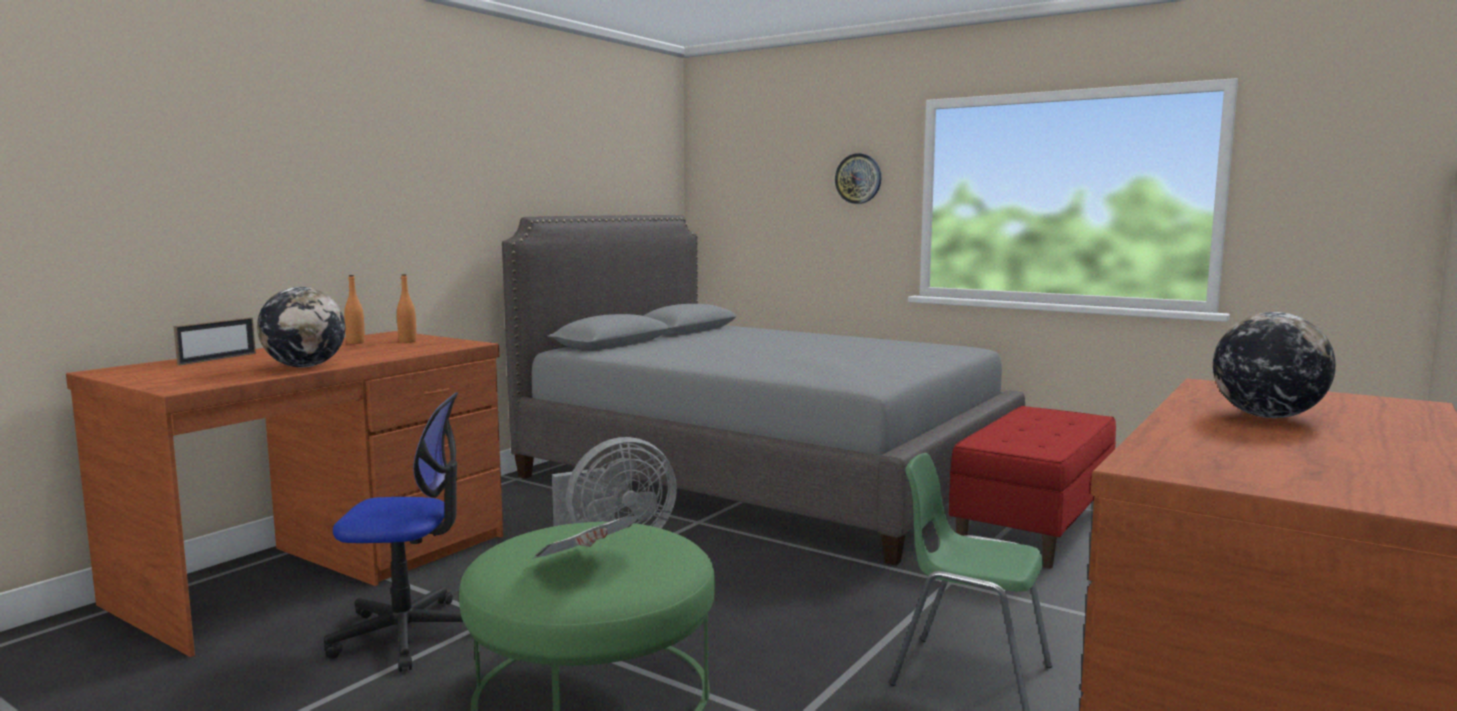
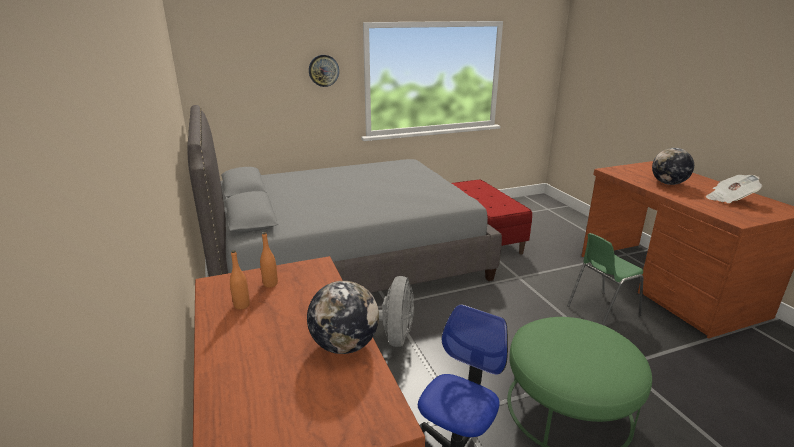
camera: 55 degrees left, 15 degrees up
picture frame [173,317,256,366] -> none
newspaper [534,515,640,558] -> newspaper moved to [706,175,762,203]

